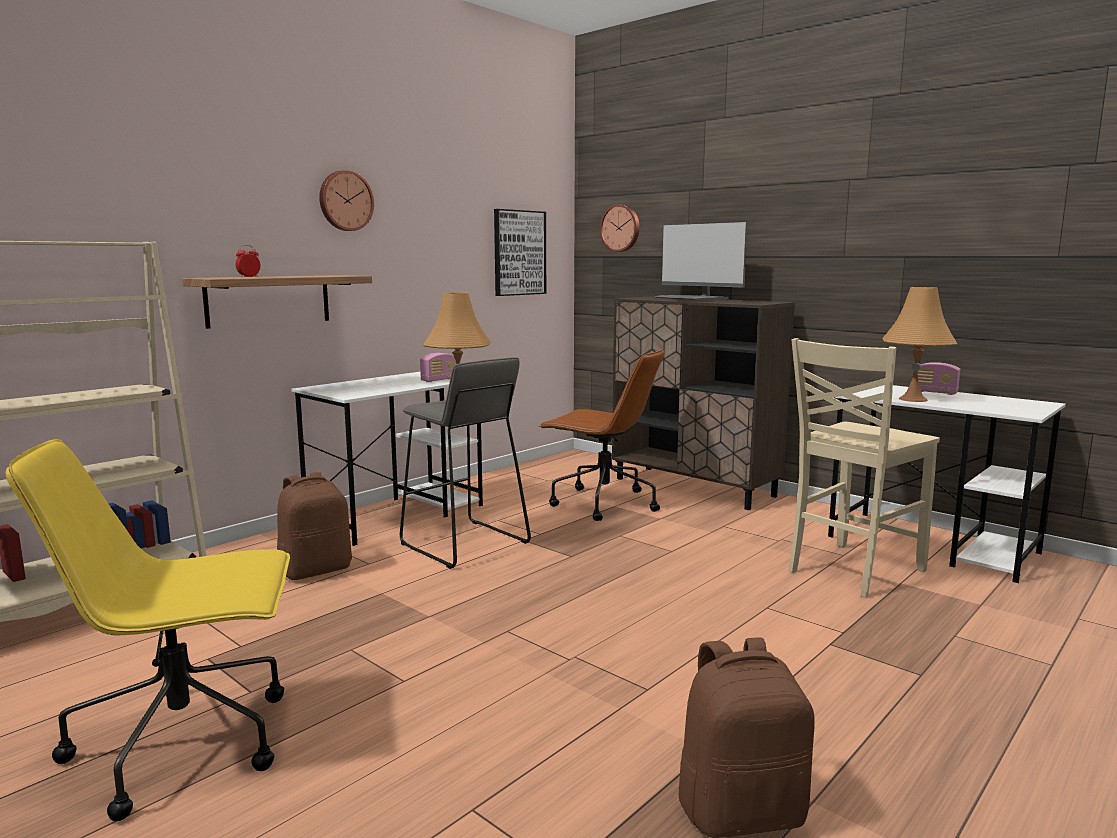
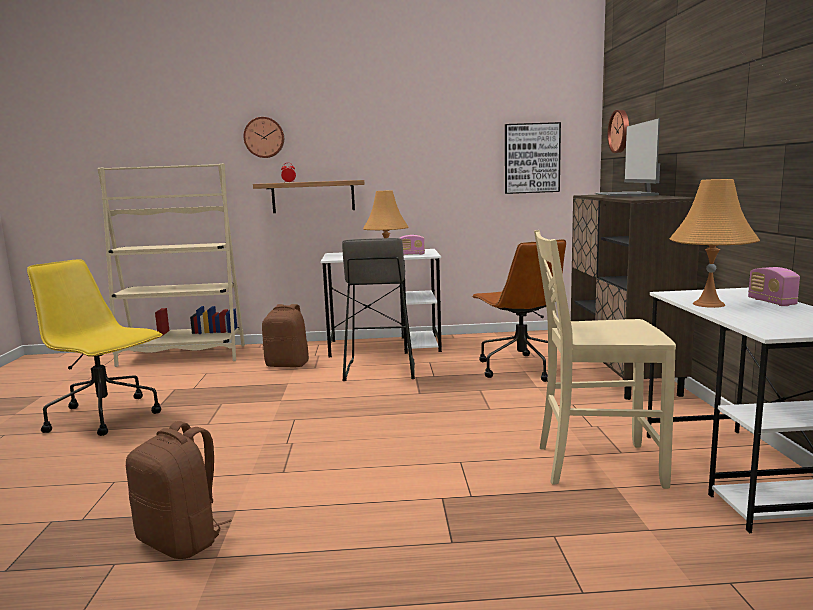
camera: 45 degrees right, 0 degrees up
wall clock [319,170,374,231] -> wall clock moved to [243,117,284,158]

